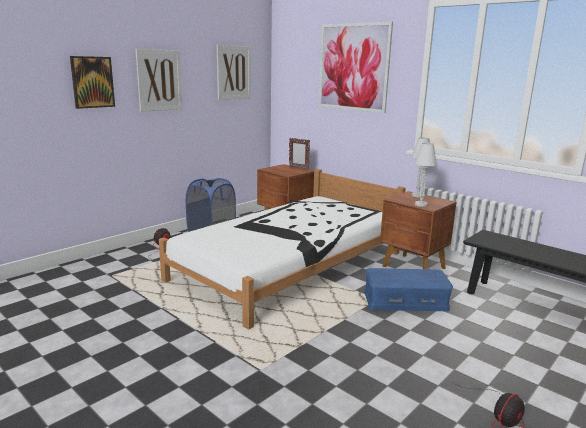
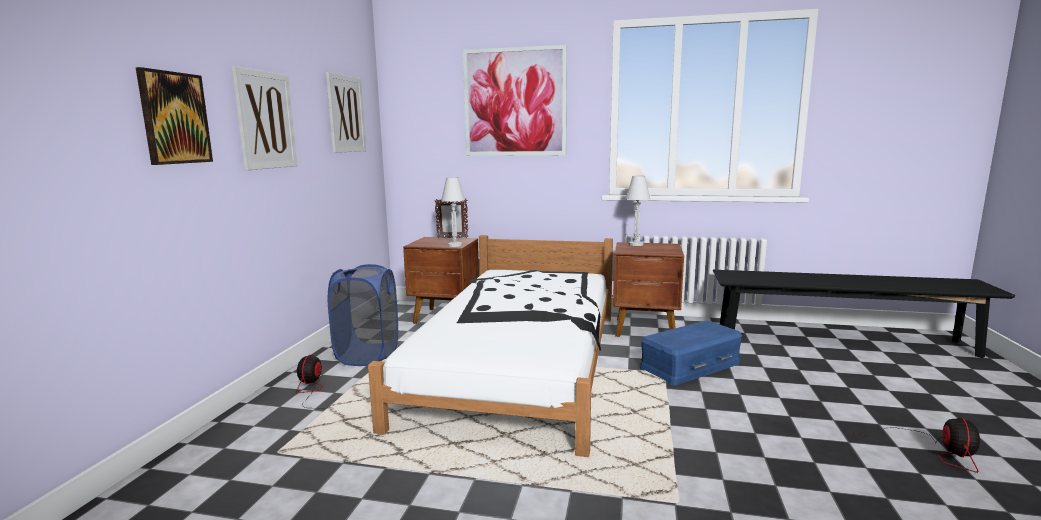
camera: 30 degrees left, 5 degrees down
white table lamp [414,143,437,207] -> white table lamp moved to [441,177,465,247]

